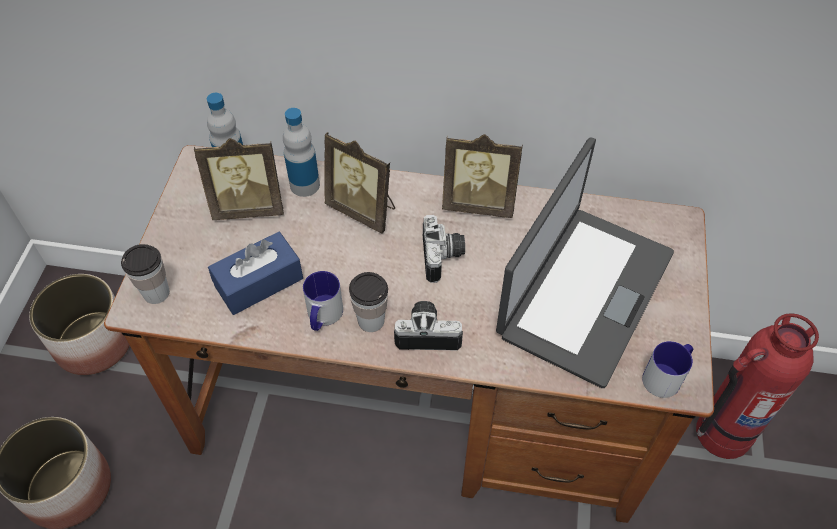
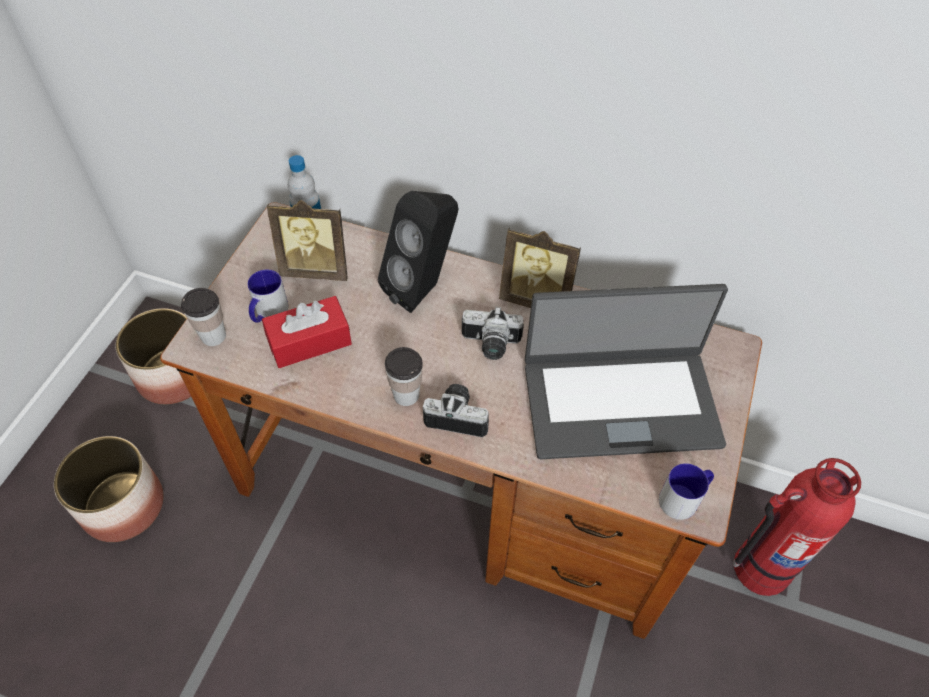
camera: 10 degrees right, 0 degrees up
blue tissue box [208,232,303,315] -> red tissue box [262,296,352,368]
bottle [283,108,320,197] -> none
mug [303,271,343,331] -> mug moved to [247,269,288,323]
picture frame [324,132,395,233] -> black speaker [378,191,458,313]
camera [423,215,465,283] -> camera turned 90 degrees clockwise [462,307,524,360]
laptop [496,137,674,388] -> laptop turned 45 degrees clockwise [525,284,728,459]

